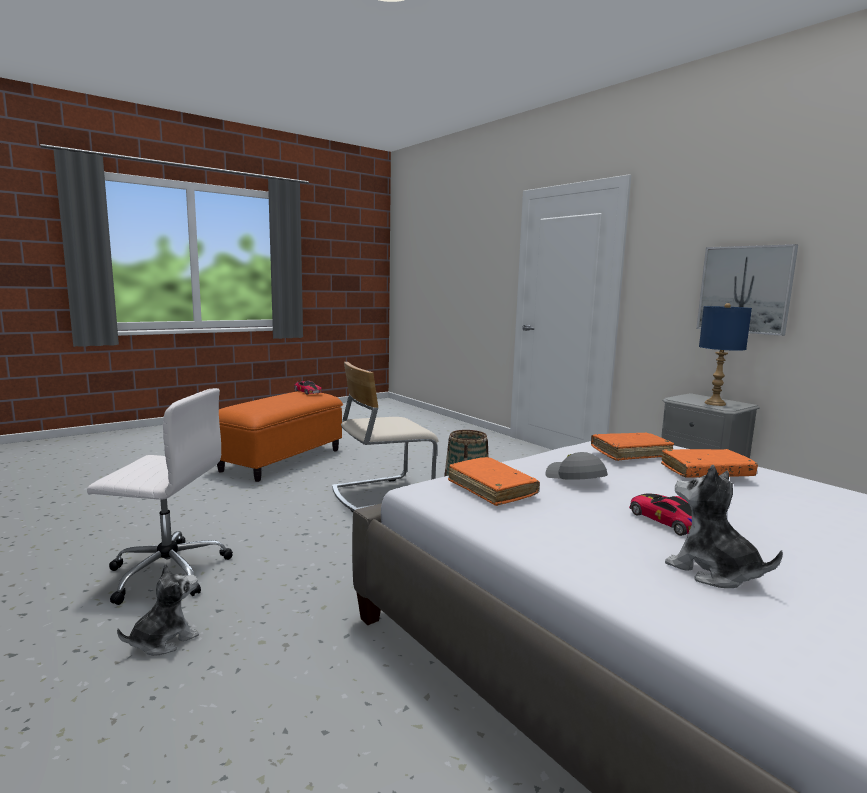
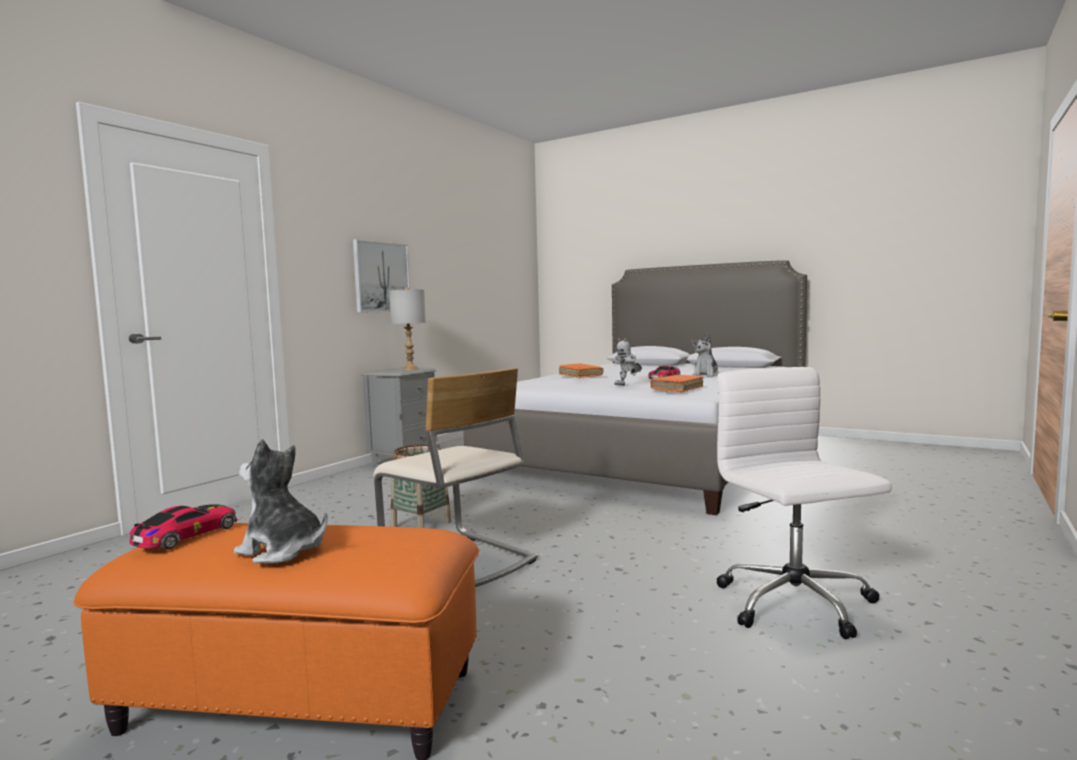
camera: 110 degrees left, 5 degrees down
plush toy [117,563,199,655] -> plush toy moved to [234,439,328,564]
grey cap [545,452,608,480] -> toy robot [614,339,642,386]
orange book [591,433,674,461] -> none
blue table lamp [699,303,752,406] -> grey table lamp [389,287,426,370]

